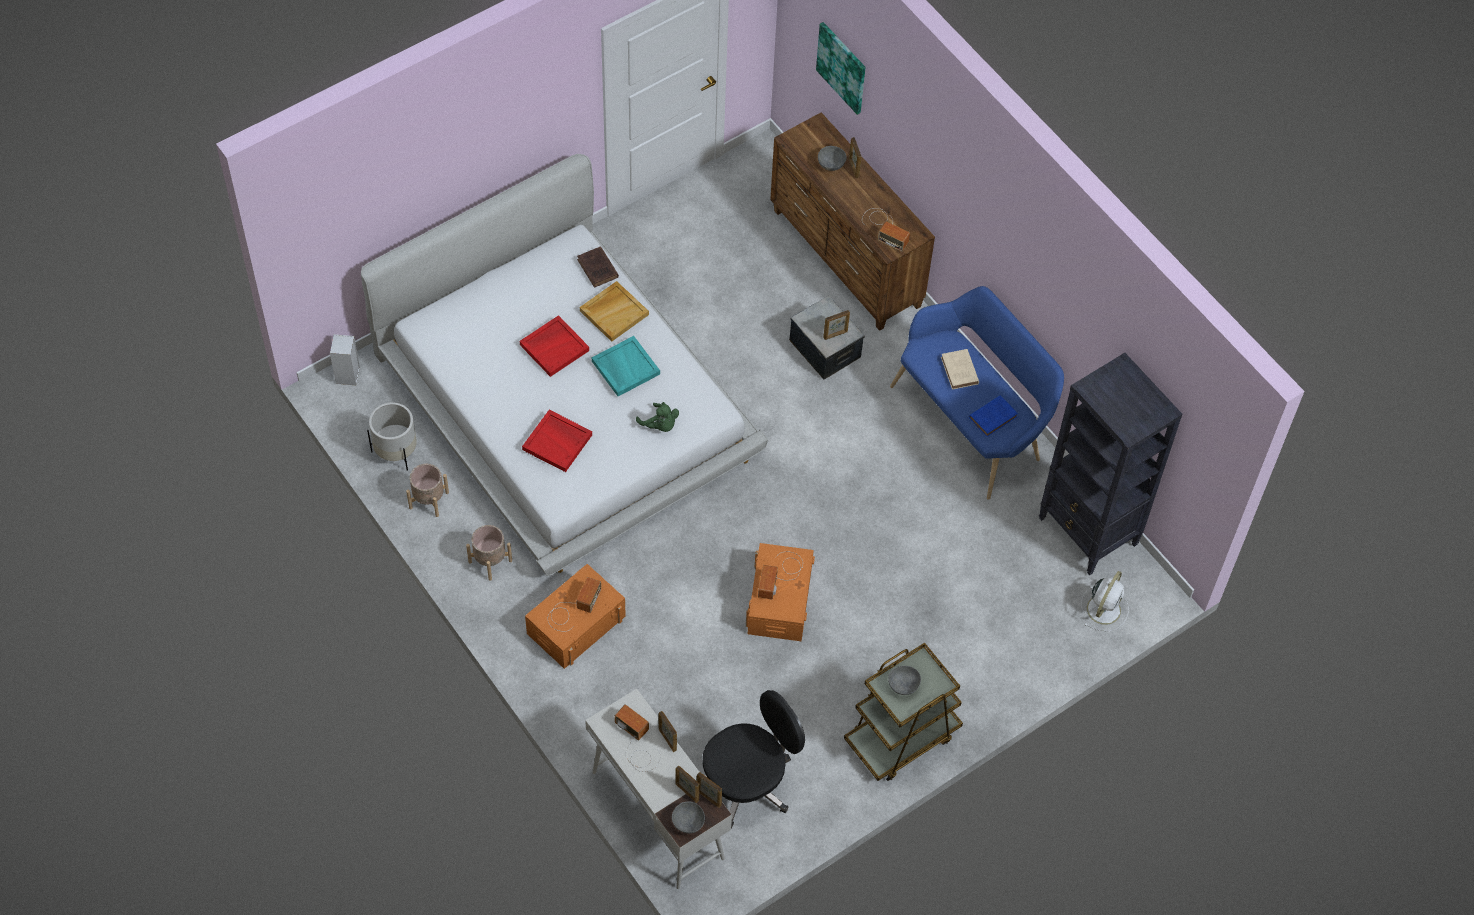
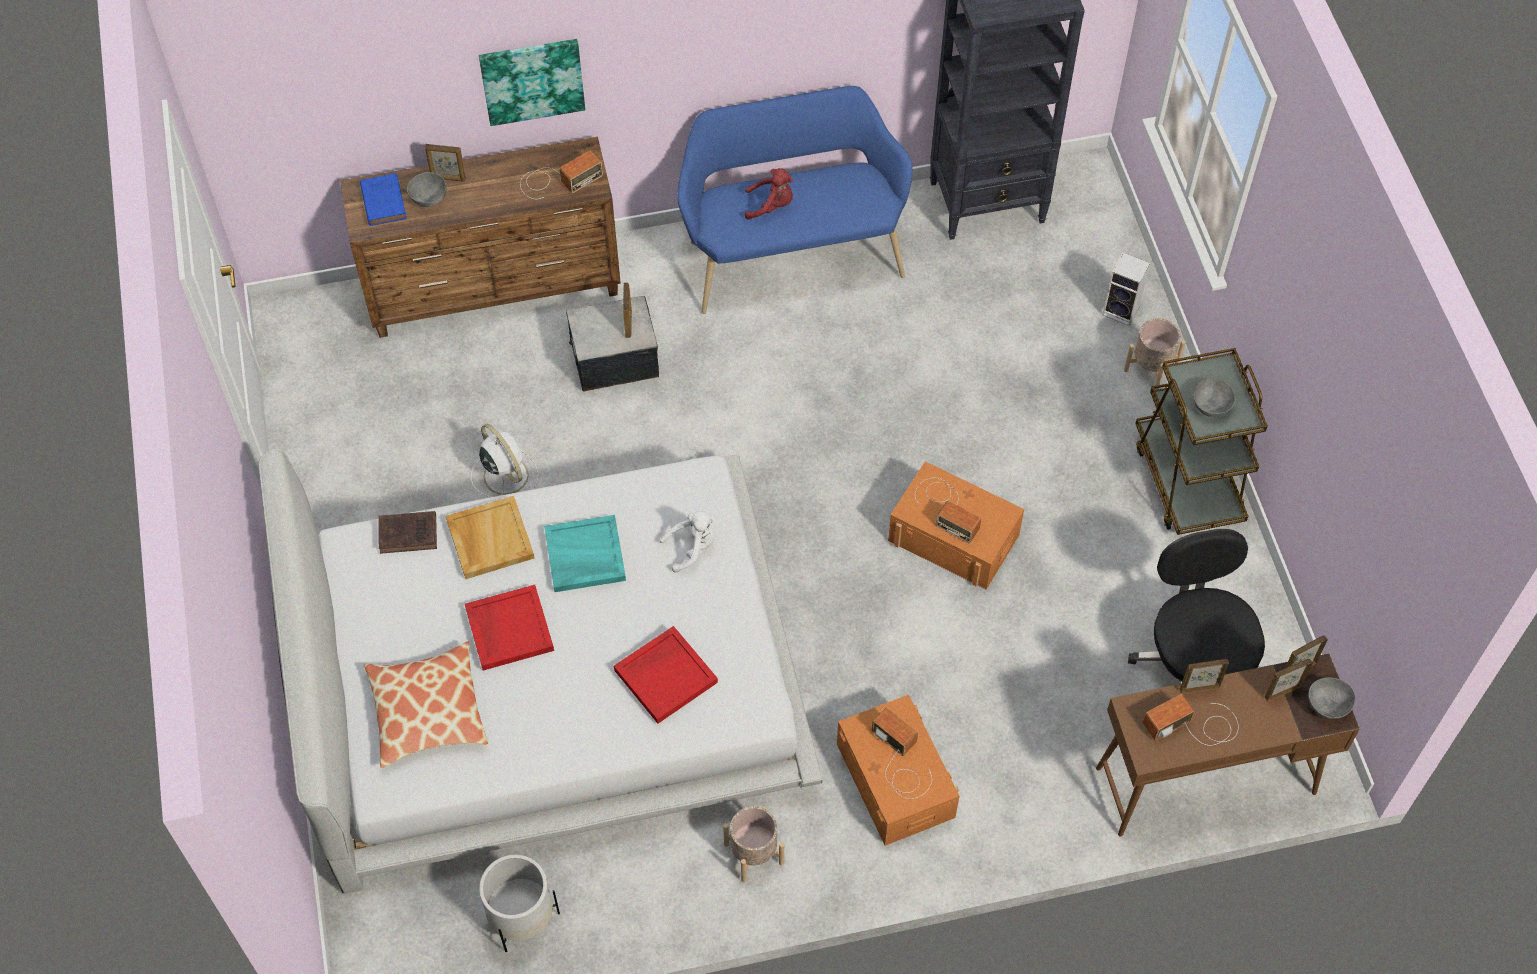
camera: 65 degrees left, 0 degrees up
speaker [330,334,360,385] -> speaker moved to [1102,253,1150,326]
beige planter [406,464,449,517] -> beige planter moved to [1124,318,1186,390]
white desk [585,689,732,889] -> brown desk [1096,653,1360,837]
green plush toy [636,402,679,432] -> white plush toy [660,511,716,573]
picture [816,22,866,115] -> picture moved to [479,39,585,126]
beige book [941,349,979,390] -> red plush toy [745,168,793,220]
blue book [969,395,1018,437] -> blue book moved to [360,173,407,226]
white fan [1081,571,1129,632] -> white fan moved to [471,424,539,497]
none -> pillow [364,641,488,768]

